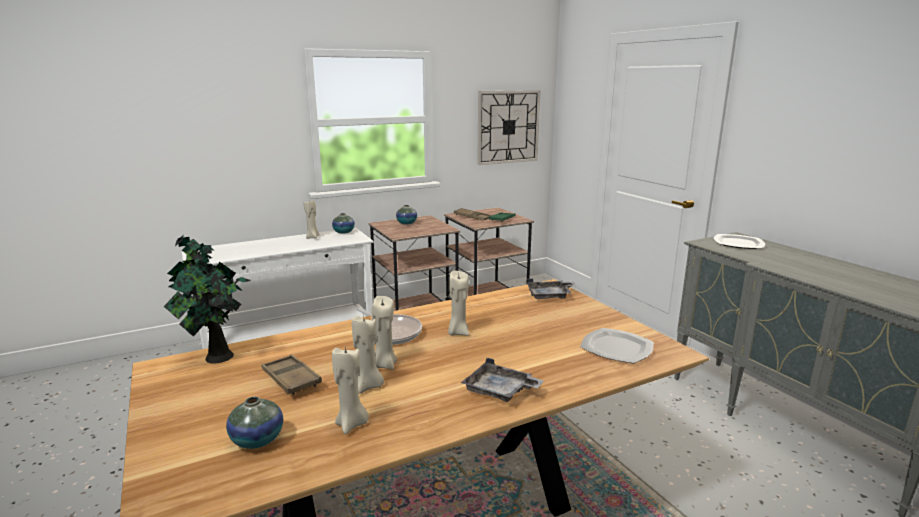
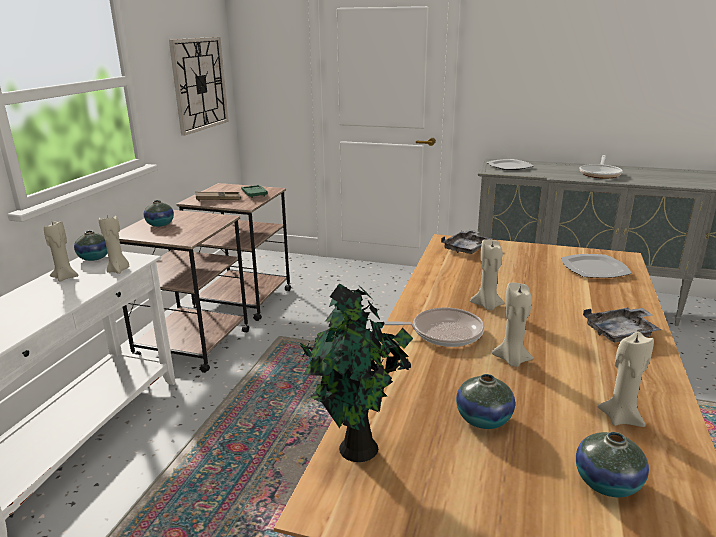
camera: 45 degrees left, 5 degrees up
brown tray [261,354,322,395] -> vase [456,374,515,429]
beige candle [352,316,384,394] -> beige candle moved to [99,215,129,274]
none -> frying pan [580,155,623,179]

